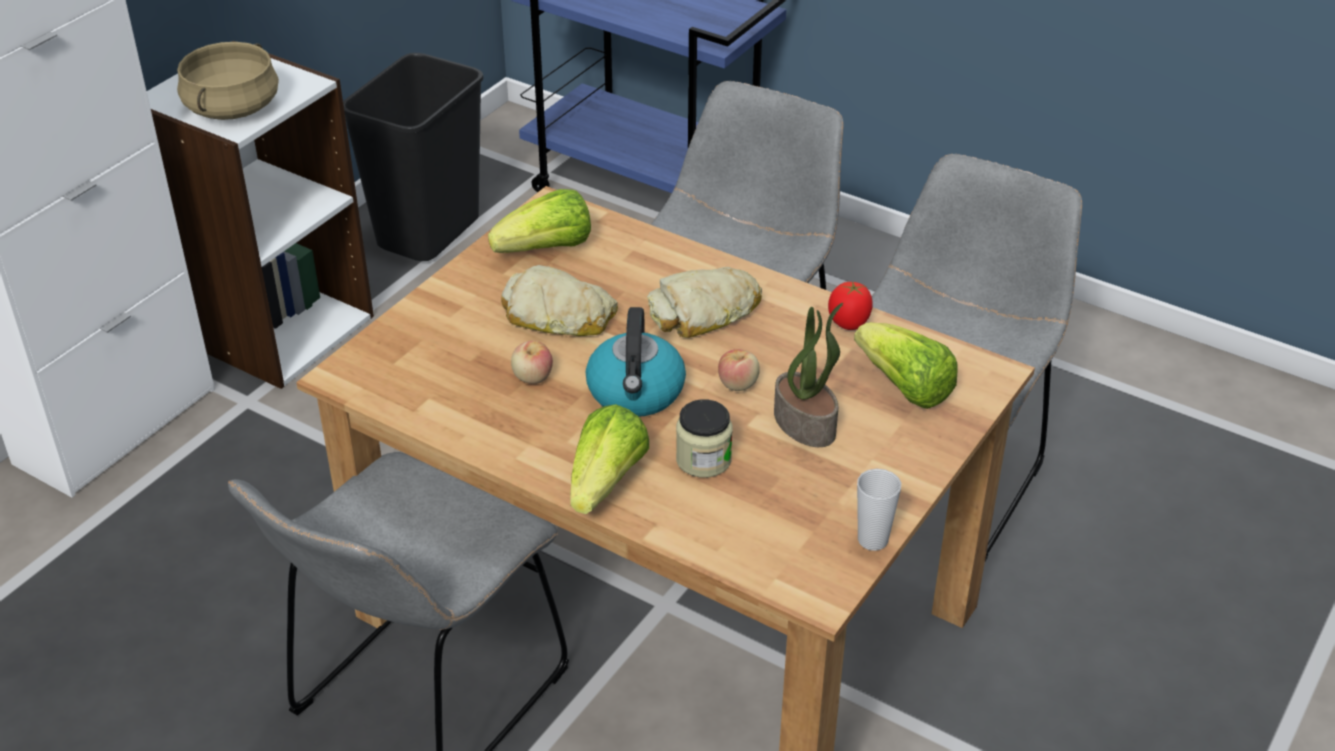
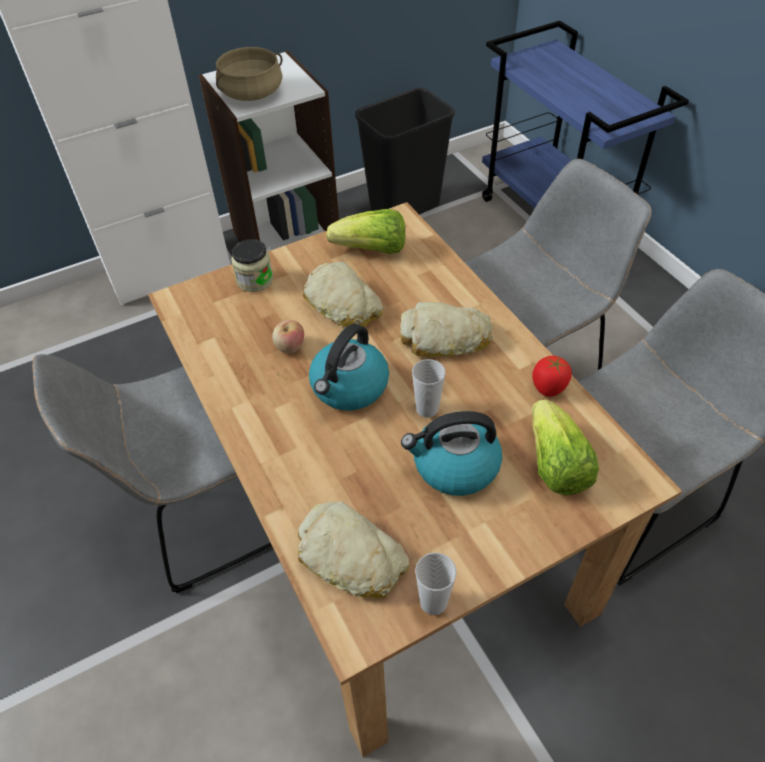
camera: 30 degrees right, 10 degrees up
lettuce [570,404,649,514] -> none
jar [676,399,733,478] -> jar moved to [232,239,273,292]
apple [718,349,760,391] -> cup [412,359,446,418]
potted plant [774,303,843,447] -> kettle [401,411,502,496]
none -> bread [298,501,409,598]

